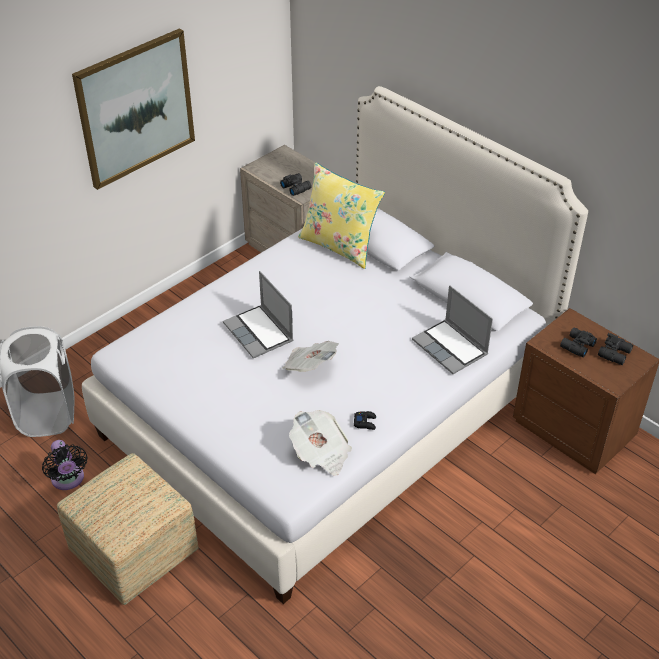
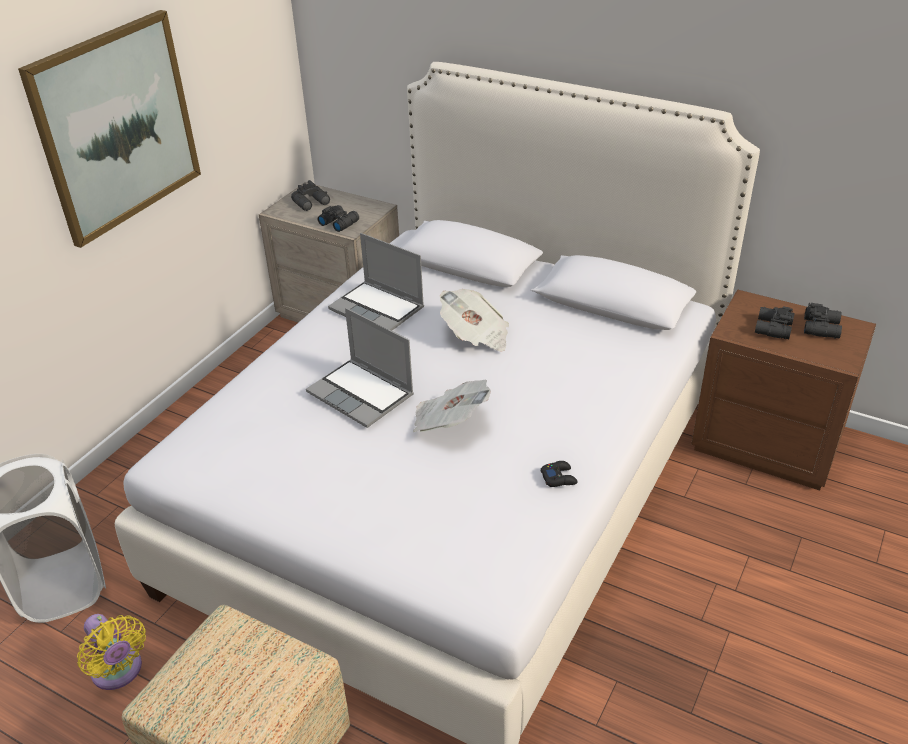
camera: 15 degrees left, 5 degrees down
black fan [42,440,88,490] -> yellow fan [77,614,146,690]
newspaper [289,410,352,476] -> newspaper moved to [440,289,509,352]
yellow pillow [298,162,385,269] -> none
laptop [412,285,493,374] -> laptop moved to [328,233,424,331]
none -> black binoculars [291,180,330,211]

